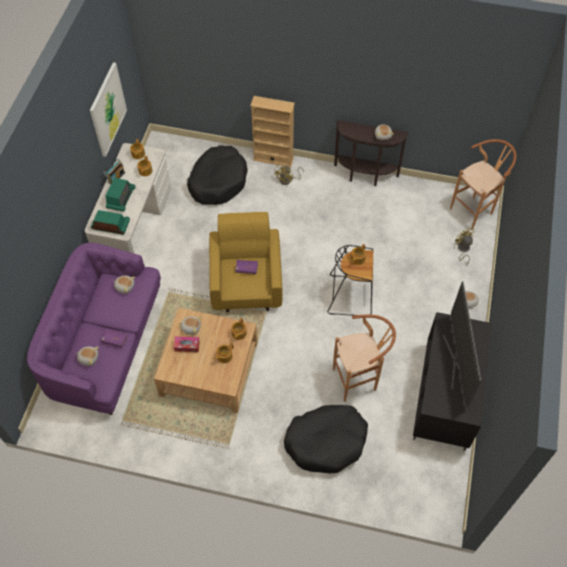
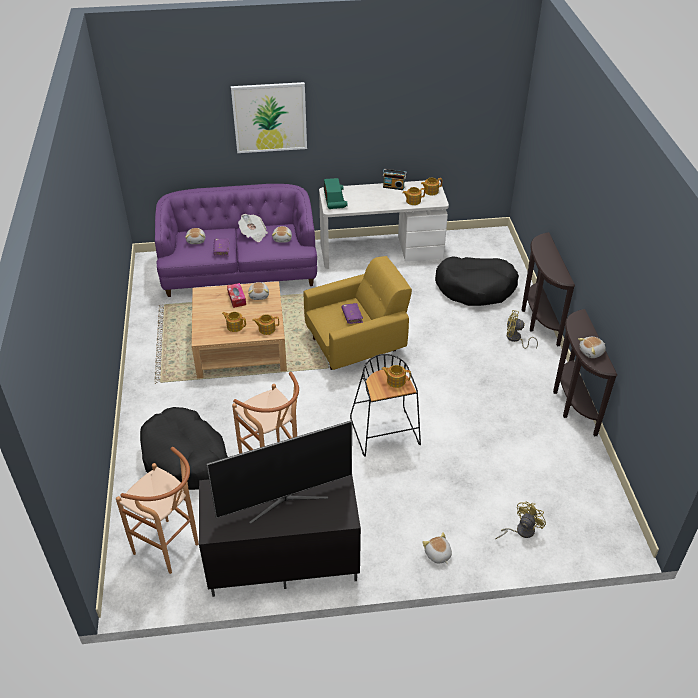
camera: 70 degrees right, 15 degrees down
picture [90,62,127,157] -> picture moved to [231,82,307,153]
radio [106,178,136,212] -> none
beige bookcase [250,96,295,167] -> brown console table [522,232,575,346]
brown stool [450,139,517,229] -> brown stool moved to [116,447,199,574]
none -> newspaper [238,214,268,242]

